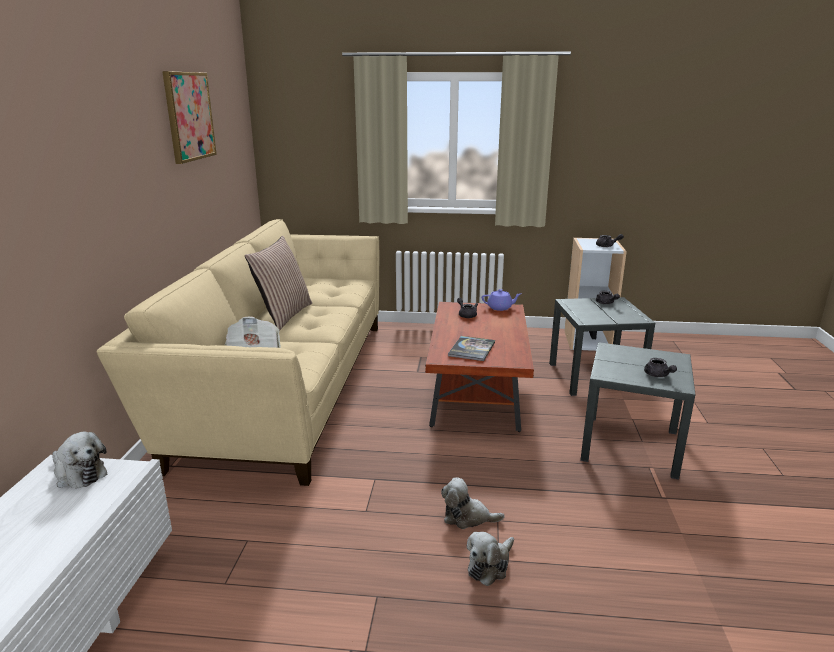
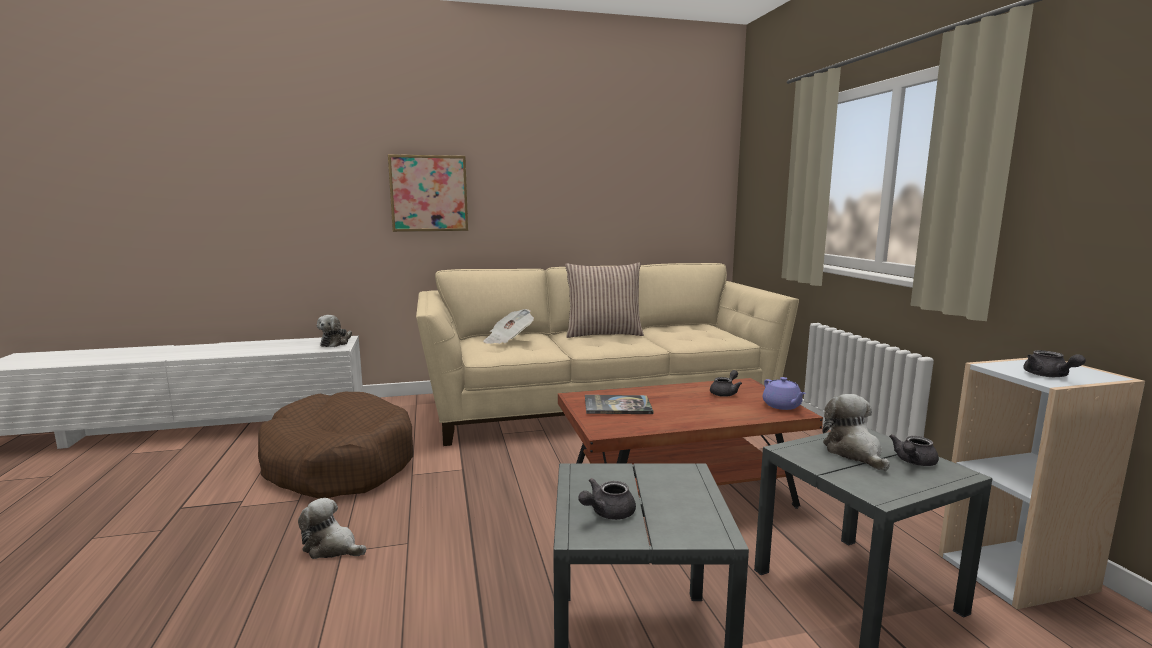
camera: 70 degrees right, 10 degrees down
picture [162,71,217,164] -> picture moved to [388,154,468,232]
plush toy [441,477,505,529] -> plush toy moved to [822,394,890,471]
none -> brown dog bed [258,392,413,499]

